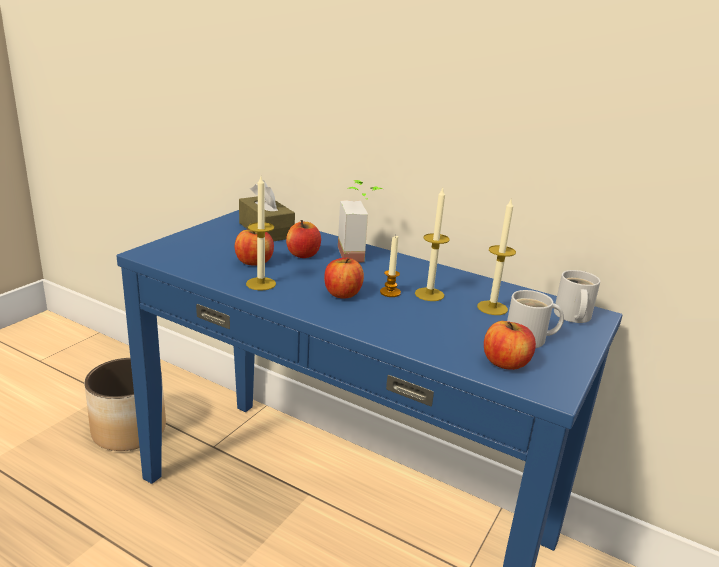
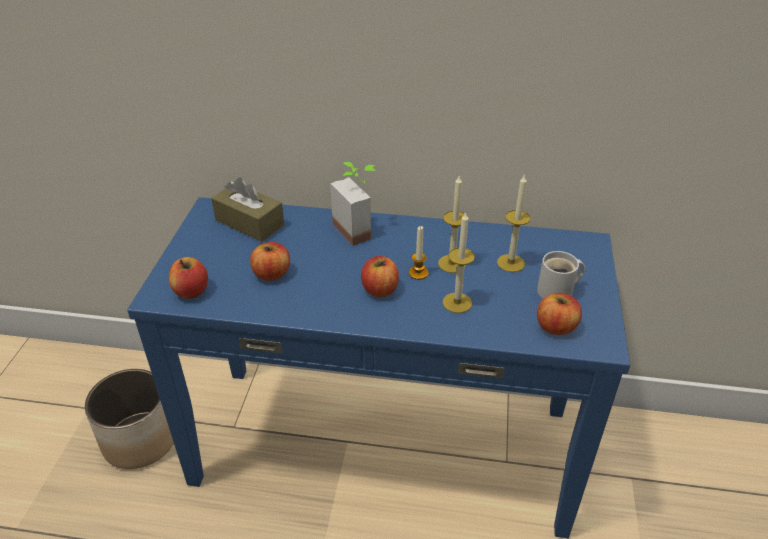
camera: 20 degrees left, 15 degrees up
candle [246,176,276,291] -> candle moved to [443,211,475,313]
apple [286,220,321,258] -> apple moved to [169,257,208,299]
white mug [554,270,600,323] -> none

